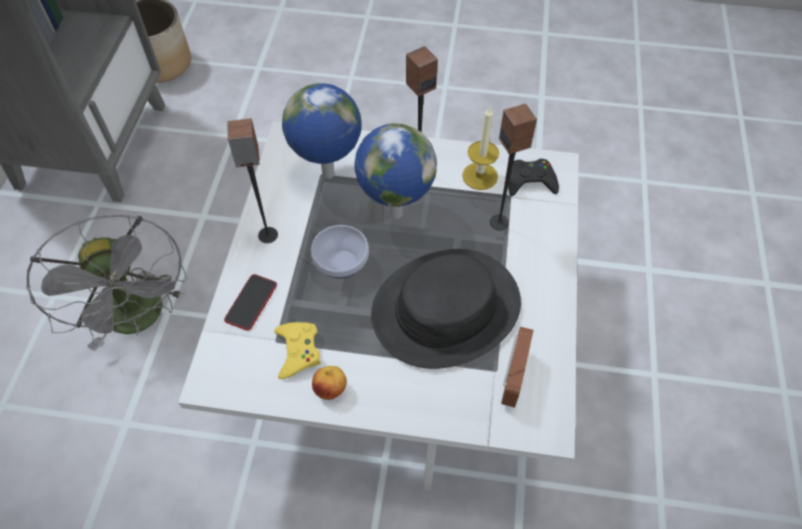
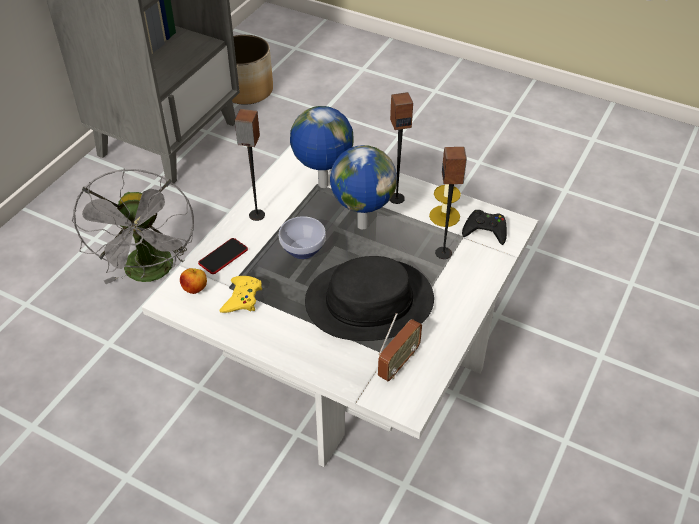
camera: 20 degrees right, 10 degrees down
apple [312,366,347,400] -> apple moved to [180,268,207,294]

